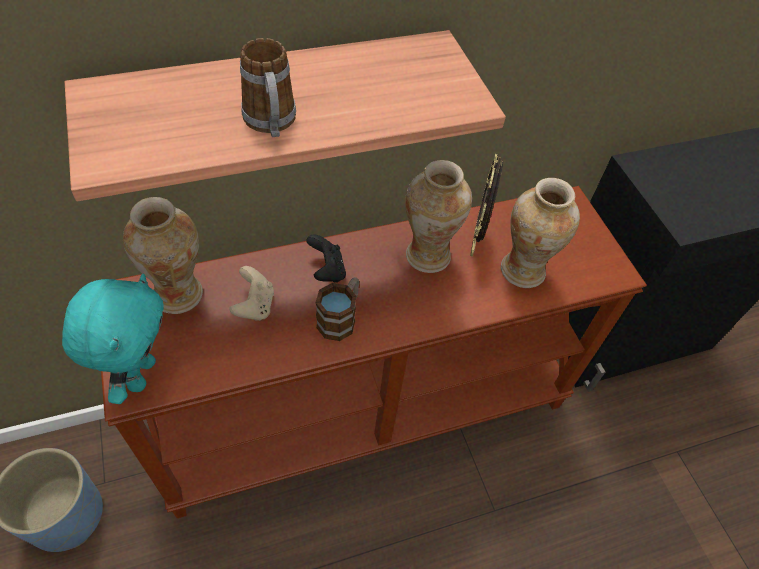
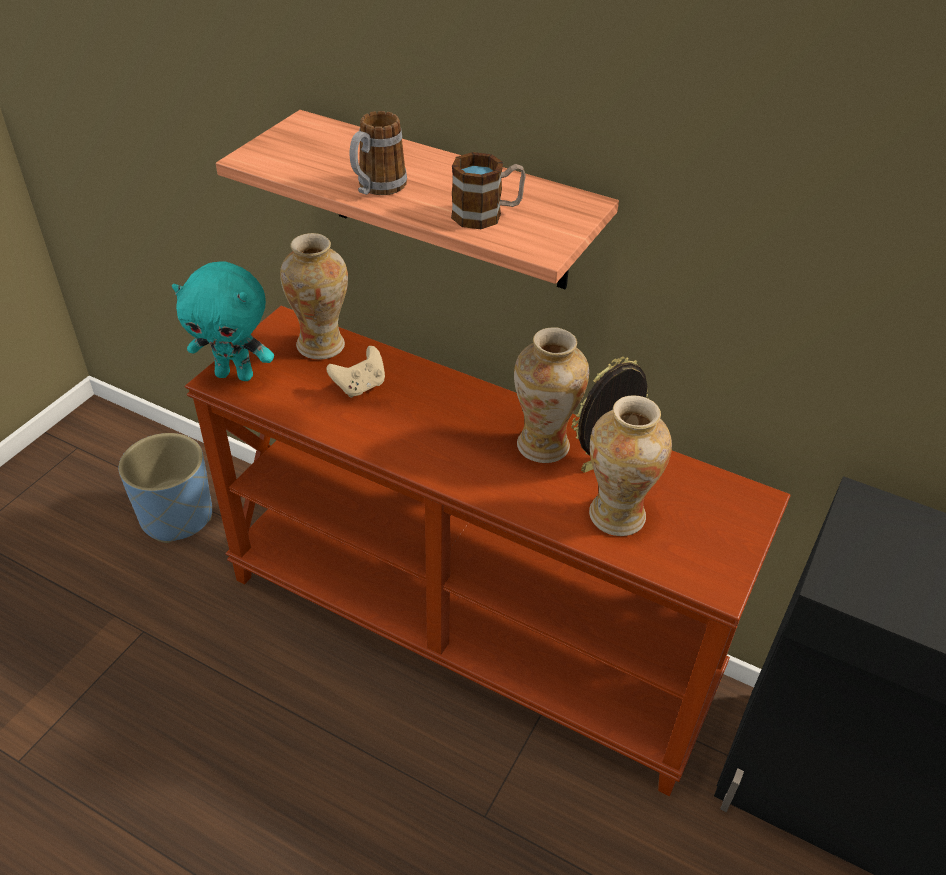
camera: 50 degrees right, 10 degrees down
turquoise plush toy [62,274,164,404] -> turquoise plush toy turned 45 degrees clockwise [172,261,274,381]
black game controller [306,235,346,283] -> none
mug [315,277,359,341] -> mug moved to [451,152,526,229]

